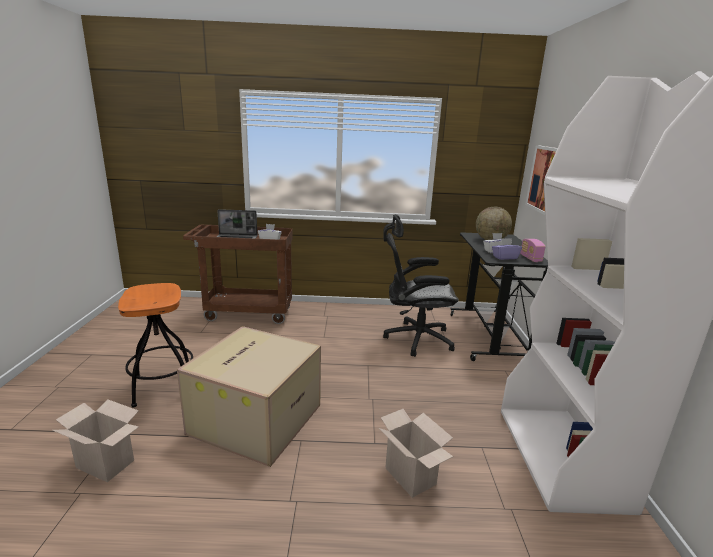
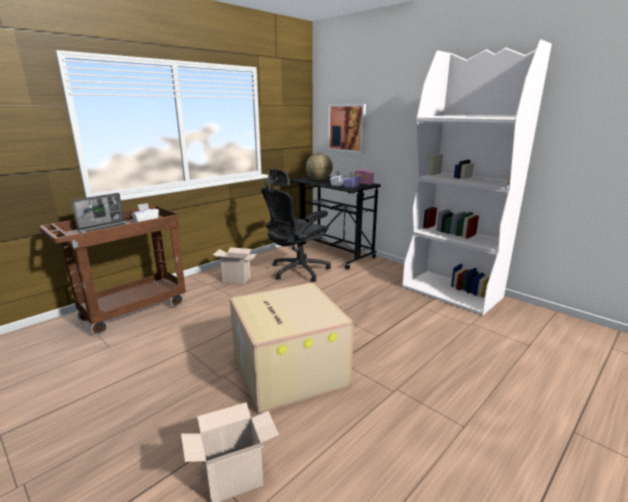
camera: 45 degrees left, 0 degrees up
orange stool [118,283,193,407] -> none
cardboard box [379,409,453,498] -> cardboard box moved to [213,247,257,284]

